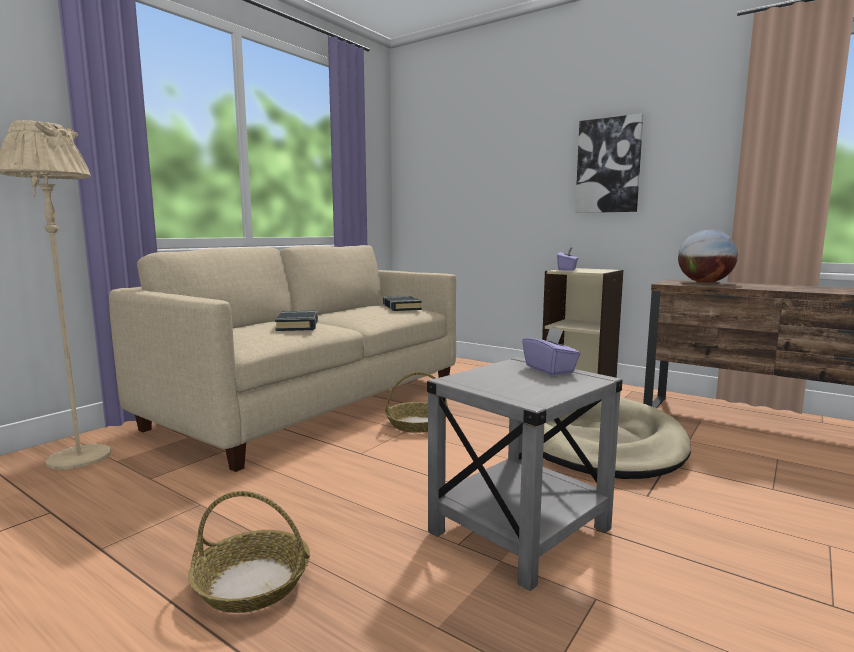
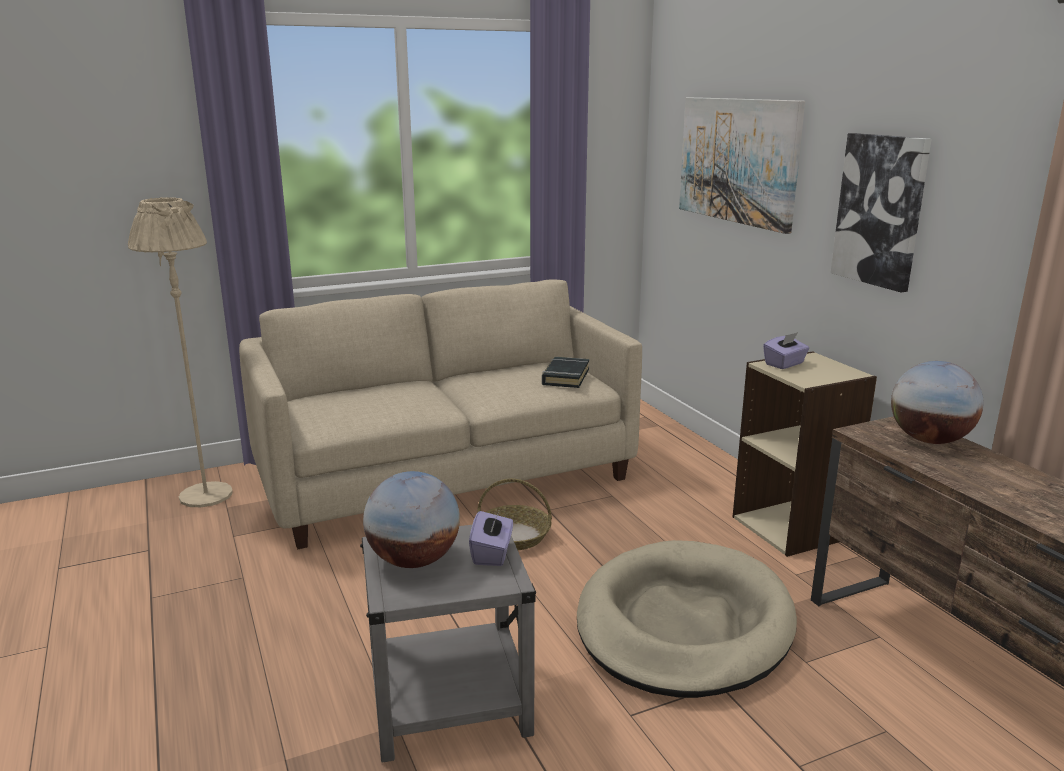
camera: 30 degrees right, 10 degrees up
basket [188,491,310,613] -> none
black book [275,311,318,331] -> none
none -> globe [363,471,460,568]
none -> picture [679,97,805,234]

